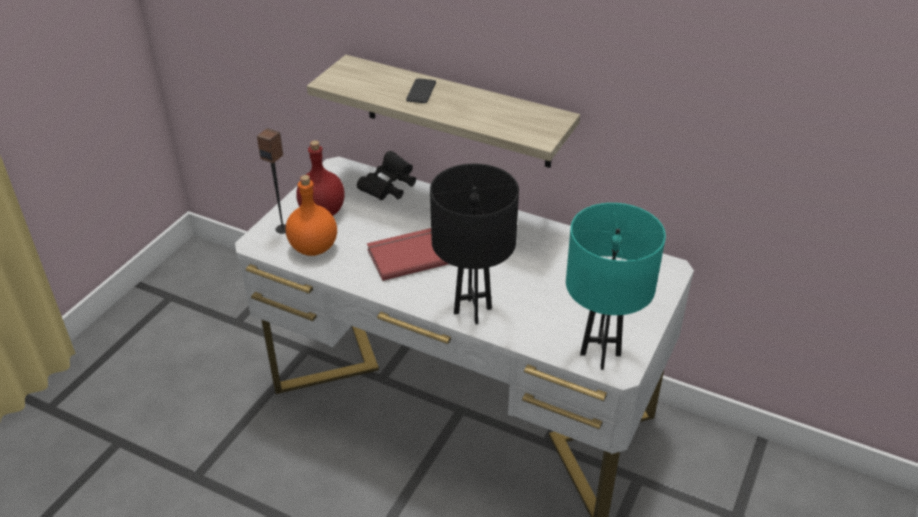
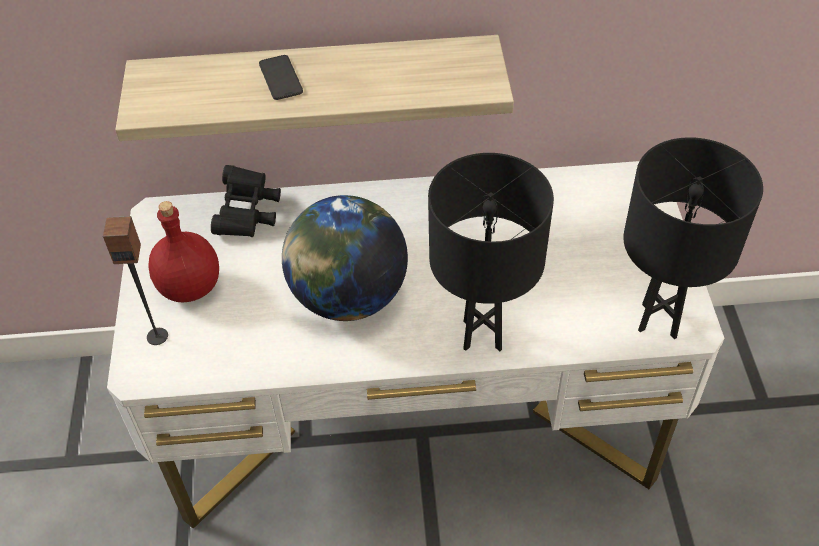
camera: 30 degrees left, 10 degrees up
orange bottle [286,175,337,256] -> none
red book [367,228,449,281] -> globe [282,195,408,321]
turquoise table lamp [566,203,666,370] -> black table lamp [624,137,763,339]

